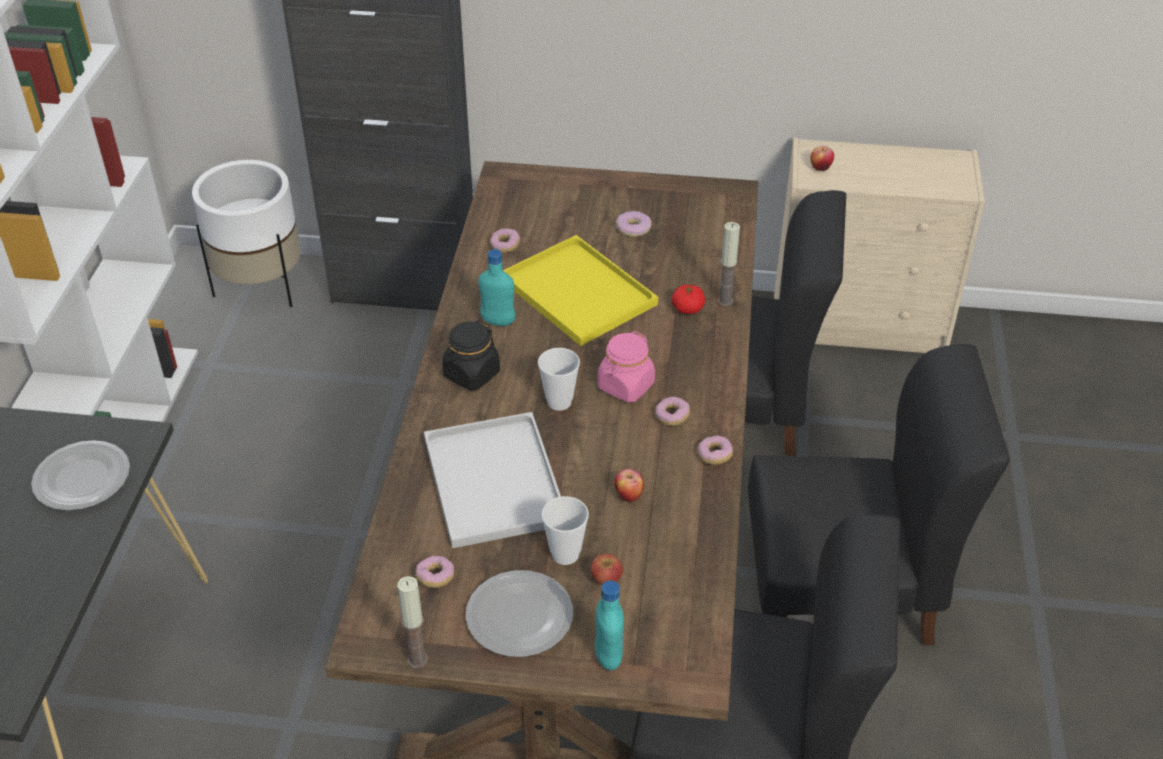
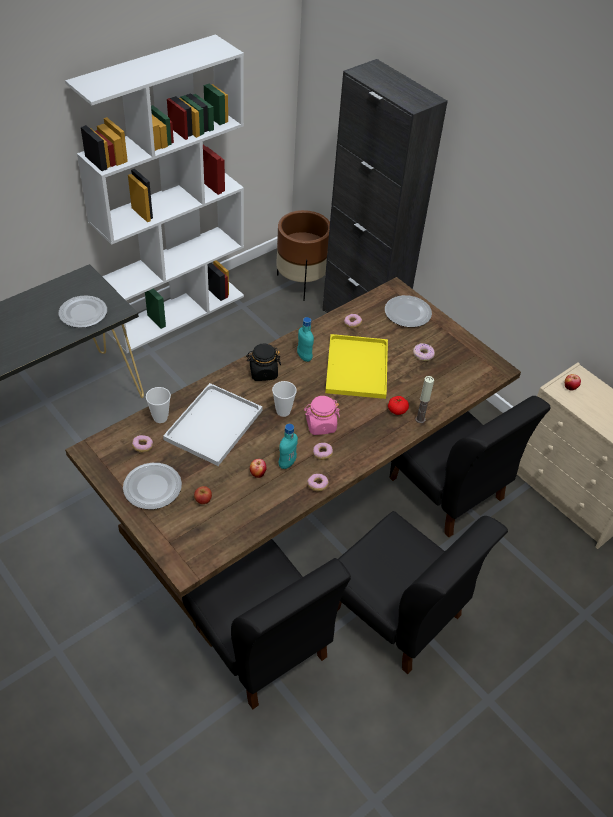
camera: 40 degrees right, 5 degrees up
white planter [192,160,301,307] -> brown planter [276,210,330,301]
candle [397,576,428,669] -> none
cup [542,496,589,565] -> cup moved to [146,387,171,423]
turquoise bottle [595,580,624,670] -> turquoise bottle moved to [279,424,298,469]
none -> plate [385,295,432,327]

